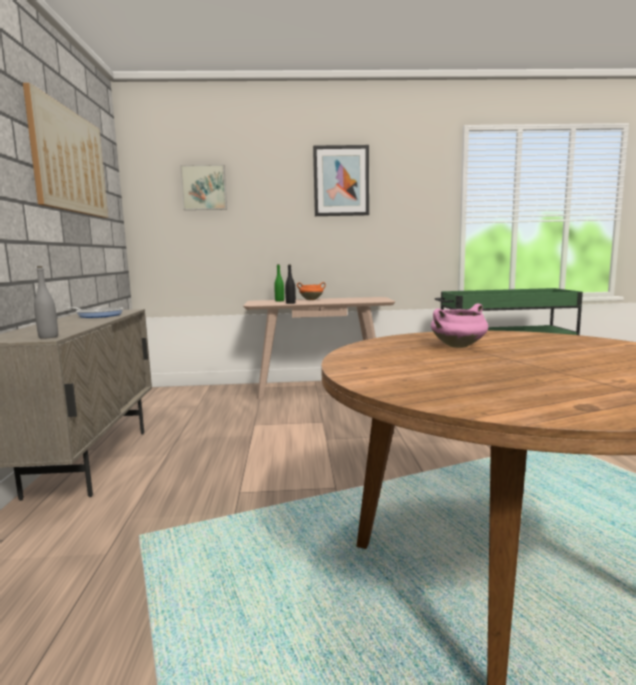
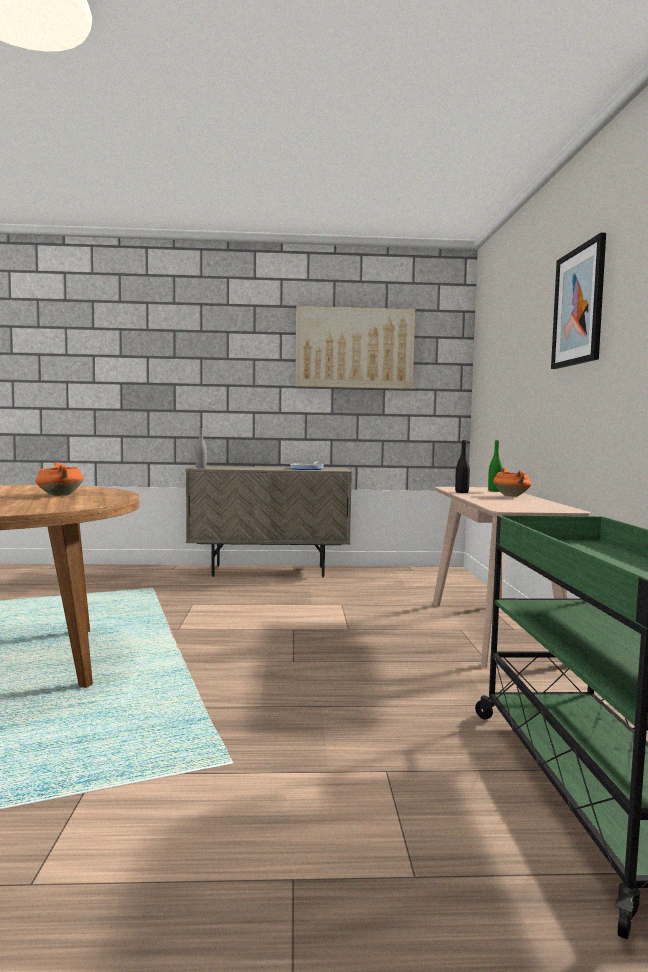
camera: 90 degrees right, 5 degrees down
picture [180,164,227,210] -> none
pink cooking pot [431,303,488,348] -> orange cooking pot [36,462,84,496]

